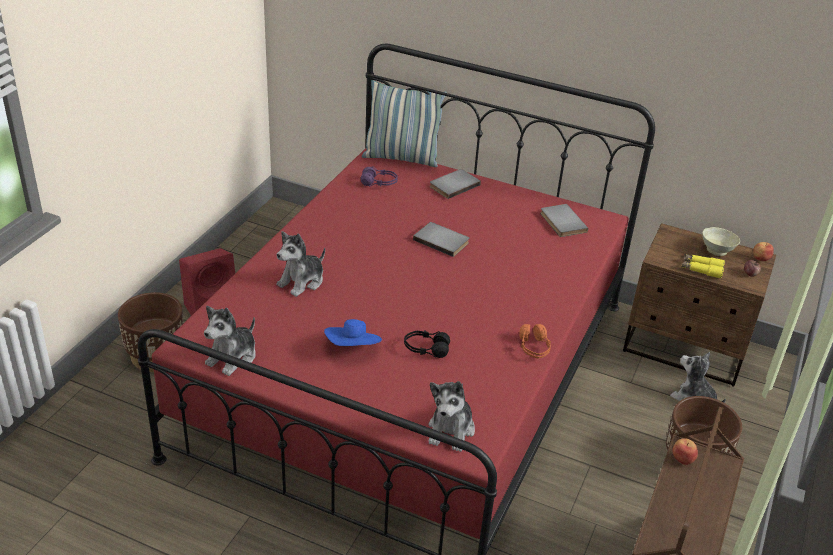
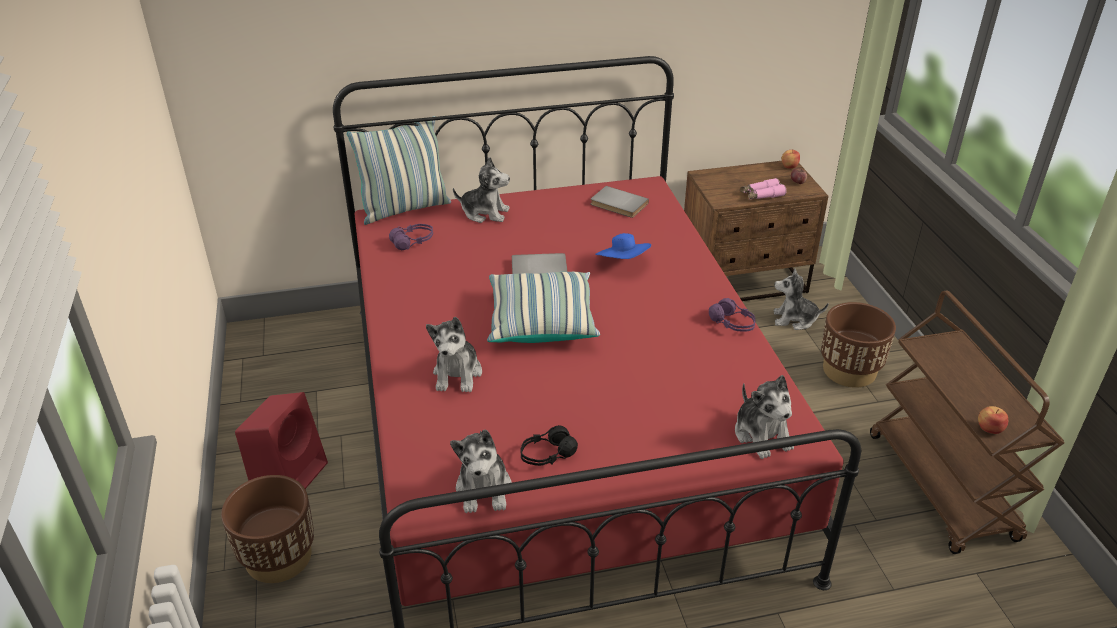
camera: 35 degrees left, 0 degrees up
blue hat [324,319,382,346] -> blue hat moved to [595,233,651,259]
black headphones [404,330,450,358] -> black headphones moved to [521,425,578,466]
grey book [430,169,481,199] -> plush toy [453,157,510,223]
orange headphones [519,324,551,359] -> purple headphones [709,298,756,332]
apple [672,438,698,465] -> apple moved to [978,406,1008,434]
yellow binoculars [682,254,725,279] -> pink binoculars [740,178,787,199]
beige bowl [702,227,740,256] -> none
none -> pillow [487,272,600,343]

